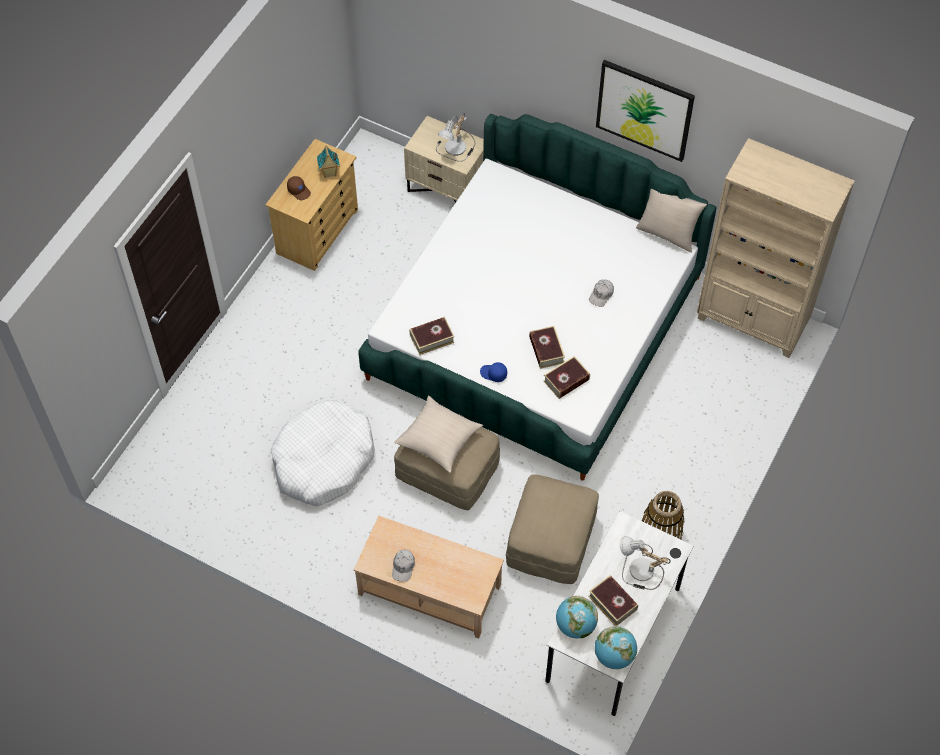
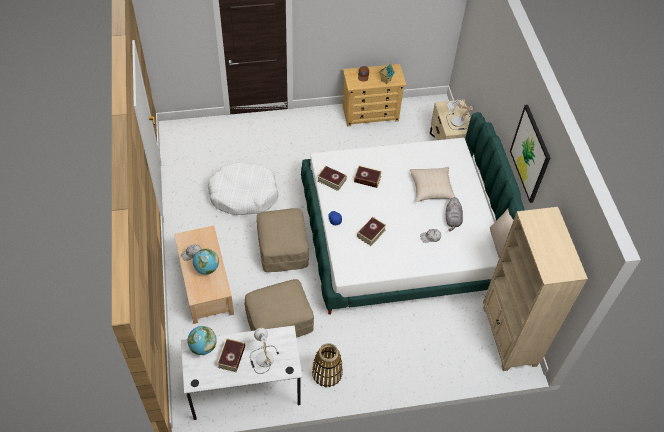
camera: 50 degrees right, 5 degrees down
beige pillow [394,396,483,473] -> beige pillow moved to [410,167,455,202]
book [544,356,590,399] -> book moved to [354,166,382,188]
globe [595,626,637,669] -> globe moved to [193,248,219,275]
none -> grey plush toy [446,197,463,231]

